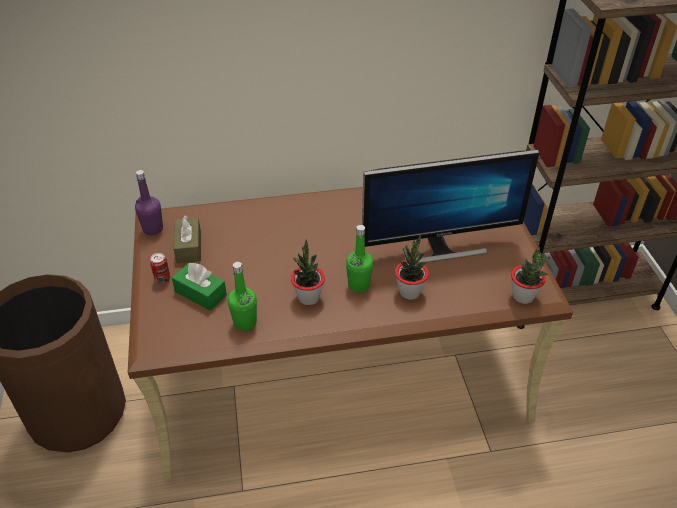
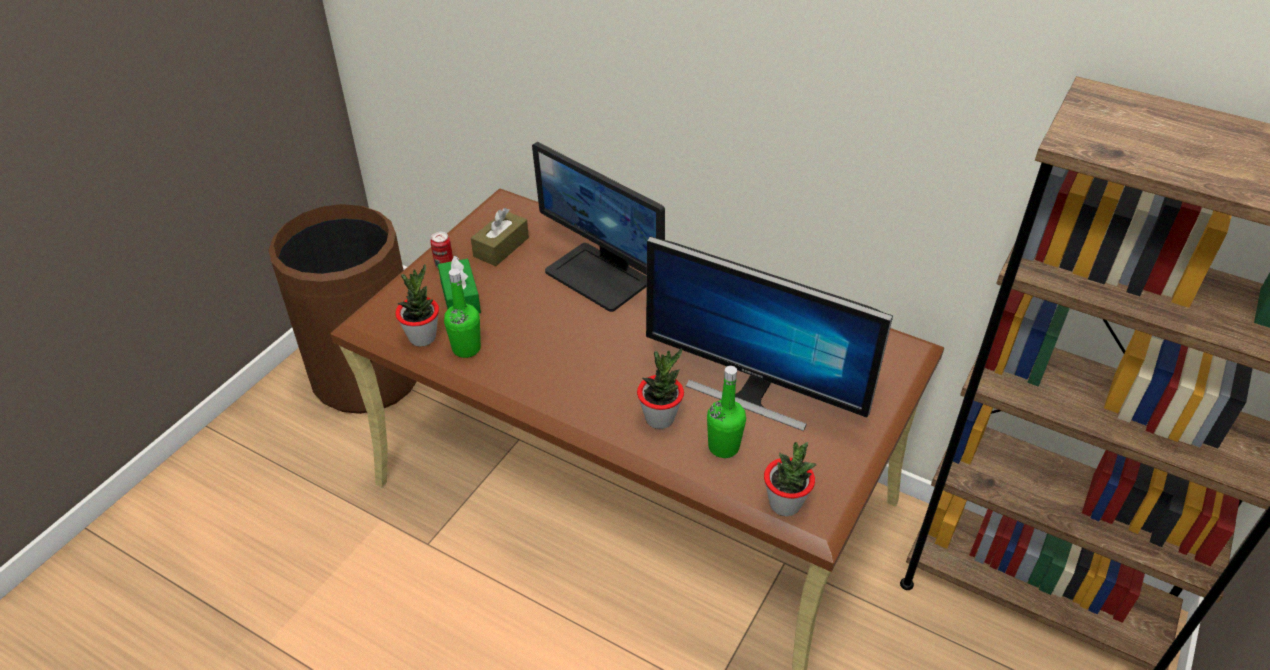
camera: 40 degrees right, 0 degrees up
purple bottle [135,170,163,235] -> none
potted plant [291,239,325,305] -> potted plant moved to [395,264,439,347]
green bottle [346,225,373,292] -> green bottle moved to [707,366,746,458]
none -> monitor [532,142,665,312]

